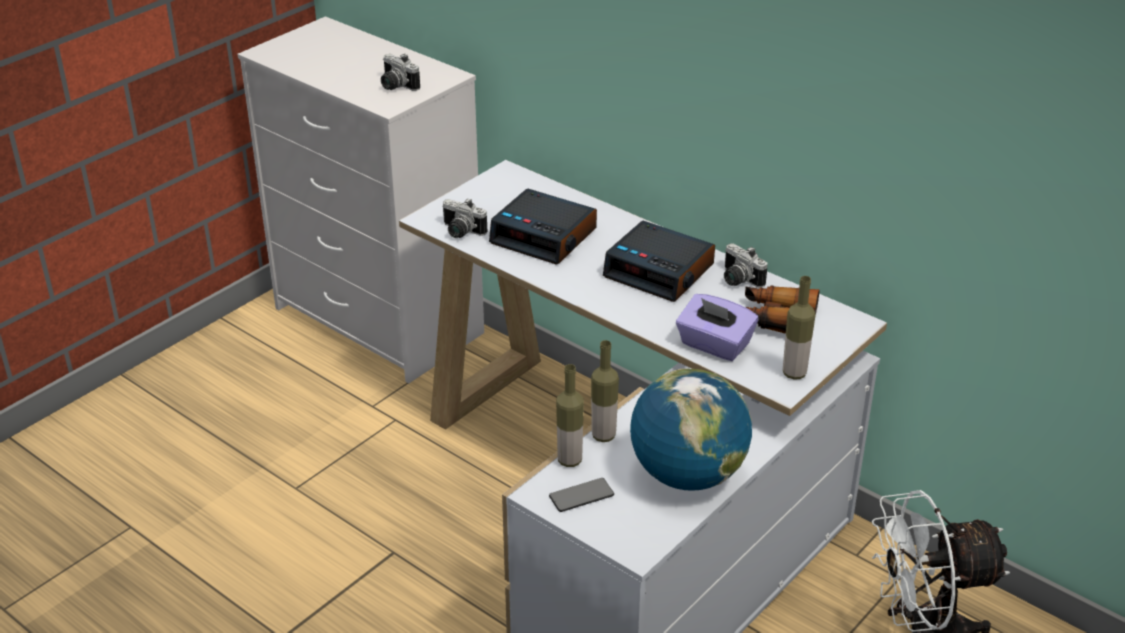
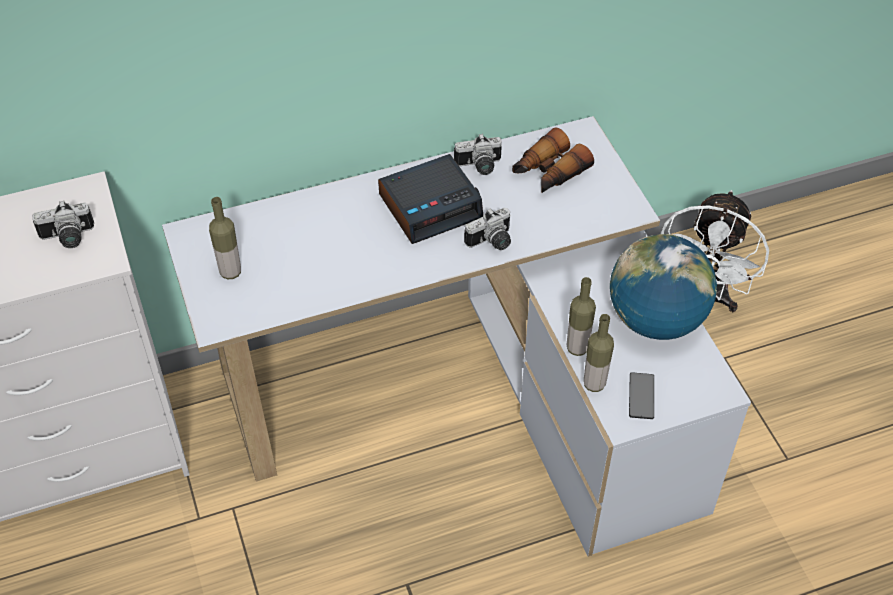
camera: 60 degrees left, 15 degrees up
camera [442,198,487,238] -> camera moved to [464,208,511,250]
alarm clock [489,188,597,265] -> none
purple tissue box [676,294,758,361] -> none
bottle [783,276,815,380] -> bottle moved to [209,197,241,279]

